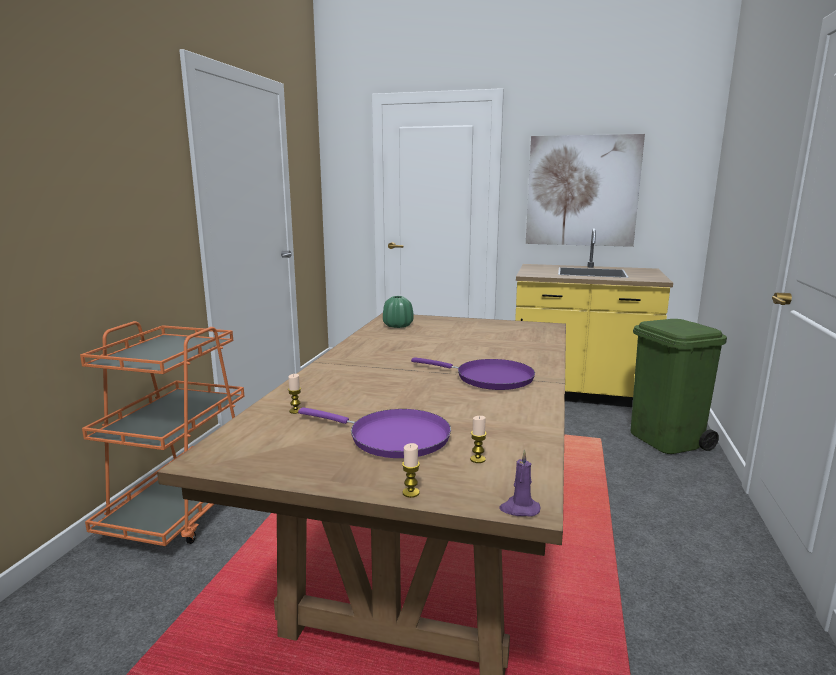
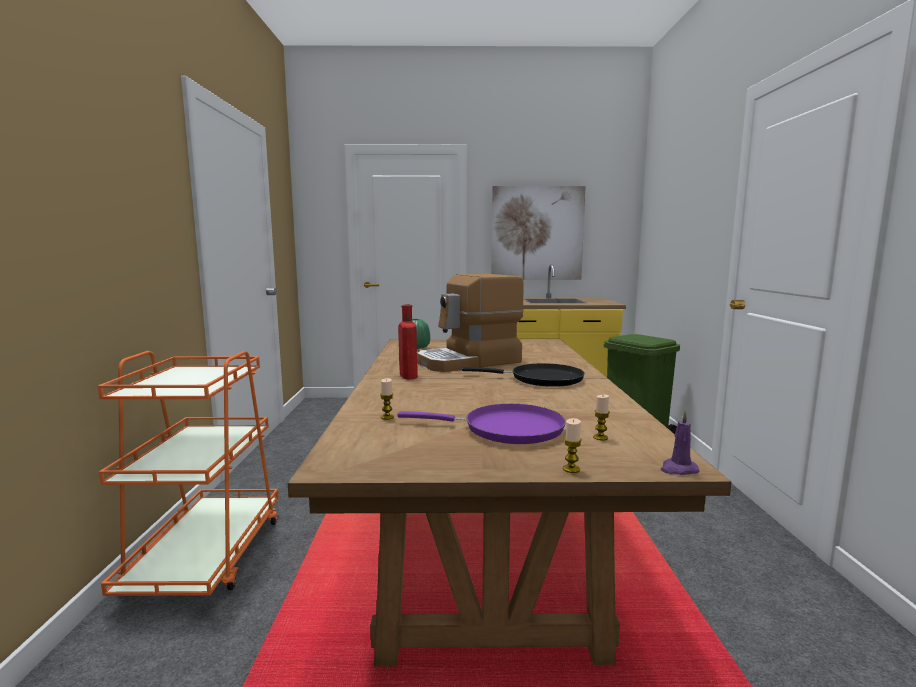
camera: 15 degrees left, 5 degrees down
purple frying pan [411,357,535,390] -> black frying pan [462,363,585,387]
none -> red bottle [398,304,418,379]
none -> coffee machine [417,274,524,372]

